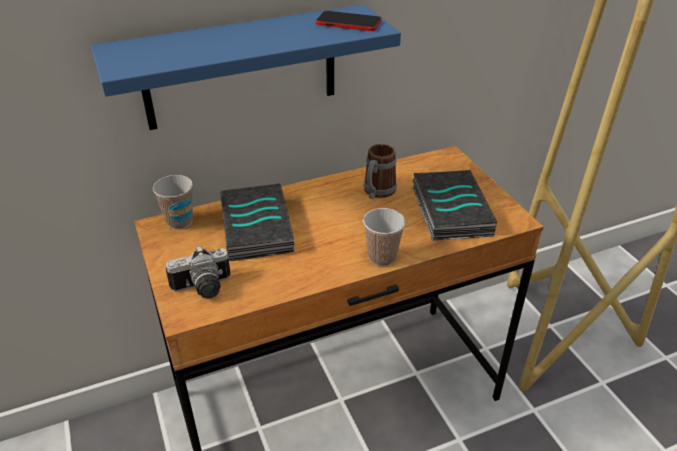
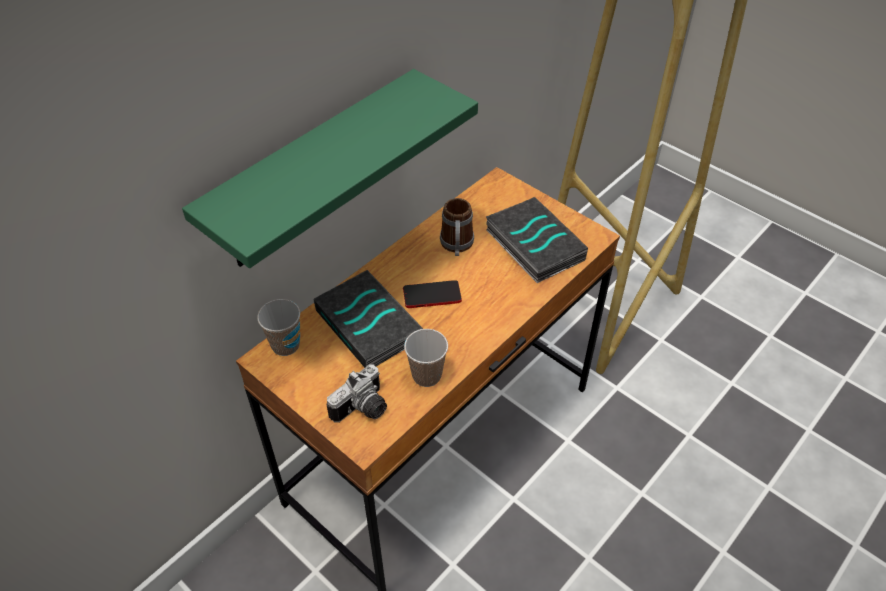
camera: 25 degrees left, 10 degrees up
blue shelf [91,5,401,130] -> green shelf [182,69,478,268]
phone [316,11,382,31] -> phone moved to [403,280,462,308]
cup [363,208,405,266] -> cup moved to [404,329,448,387]

